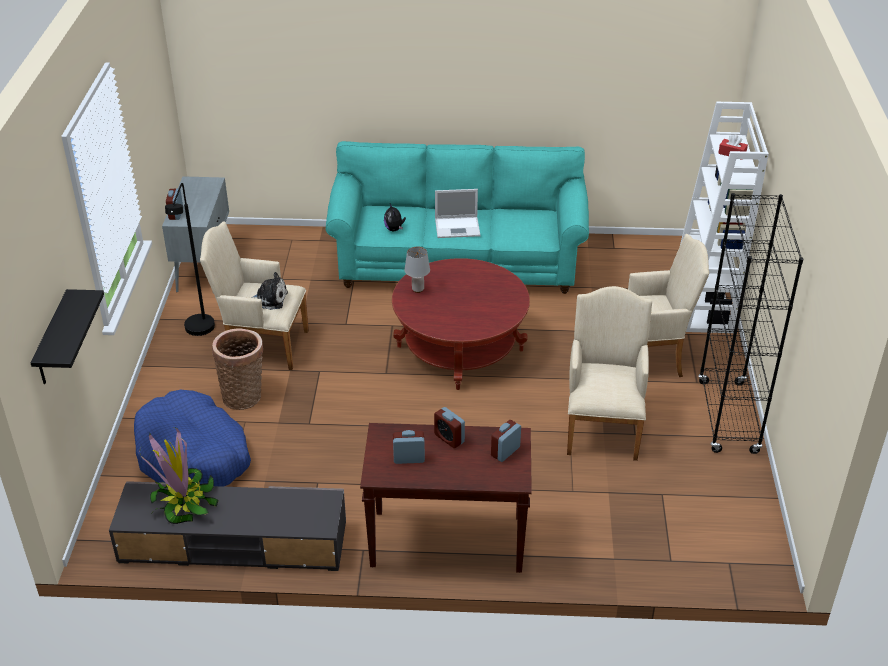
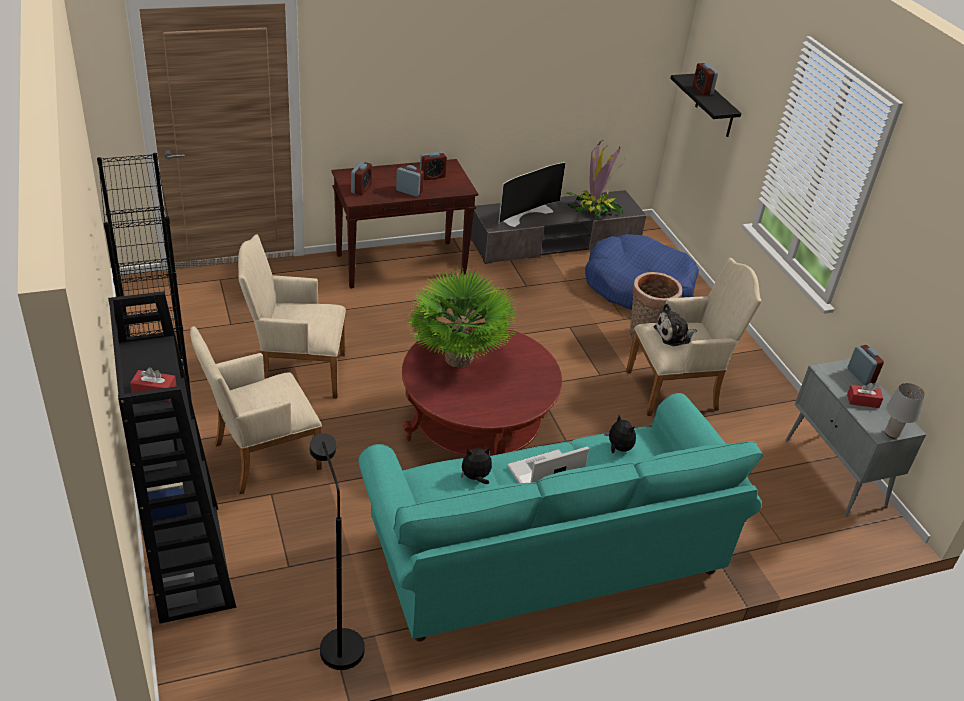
camera: 155 degrees right, 0 degrees up
black floor lamp [165,183,215,336] -> black floor lamp moved to [310,433,365,670]
grey table lamp [405,247,430,293] -> grey table lamp moved to [885,383,925,439]
beige armchair [567,286,652,461] -> beige armchair turned 105 degrees clockwise [238,234,346,399]
white bookcase [680,102,769,333] -> black bookcase [108,291,236,624]
none -> potted plant [406,267,517,368]
none -> plush toy [461,447,492,484]
none -> television [499,162,566,227]
none -> alarm clock [693,63,718,95]
none -> red tissue box [847,383,883,408]

